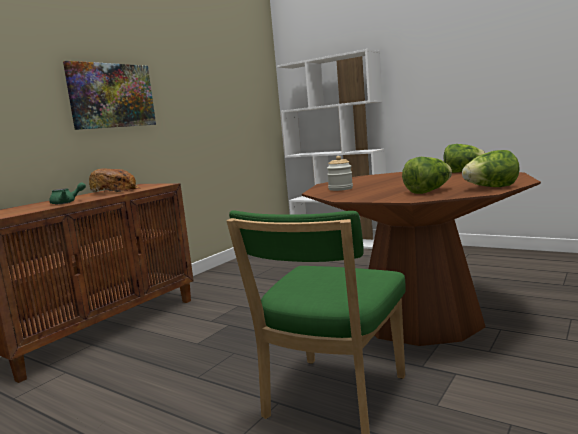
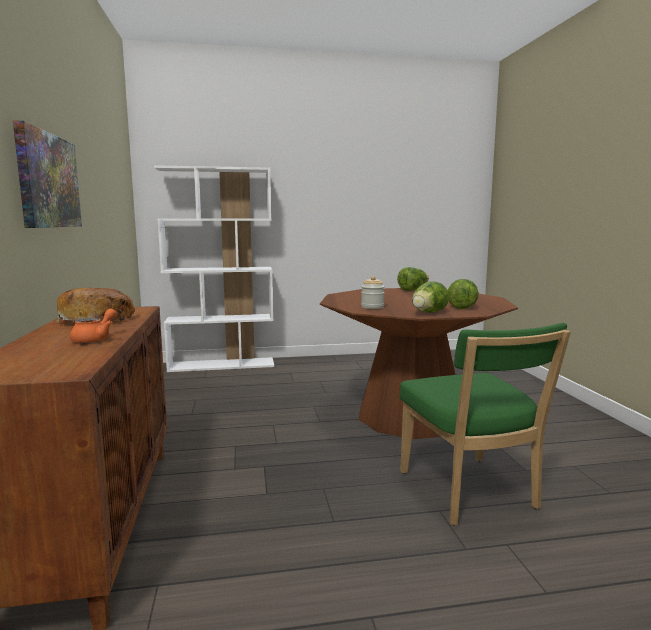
camera: 45 degrees left, 0 degrees up
green teapot [49,182,86,205] -> orange teapot [70,308,116,343]
lettuce [462,150,520,187] -> lettuce moved to [412,282,449,313]

